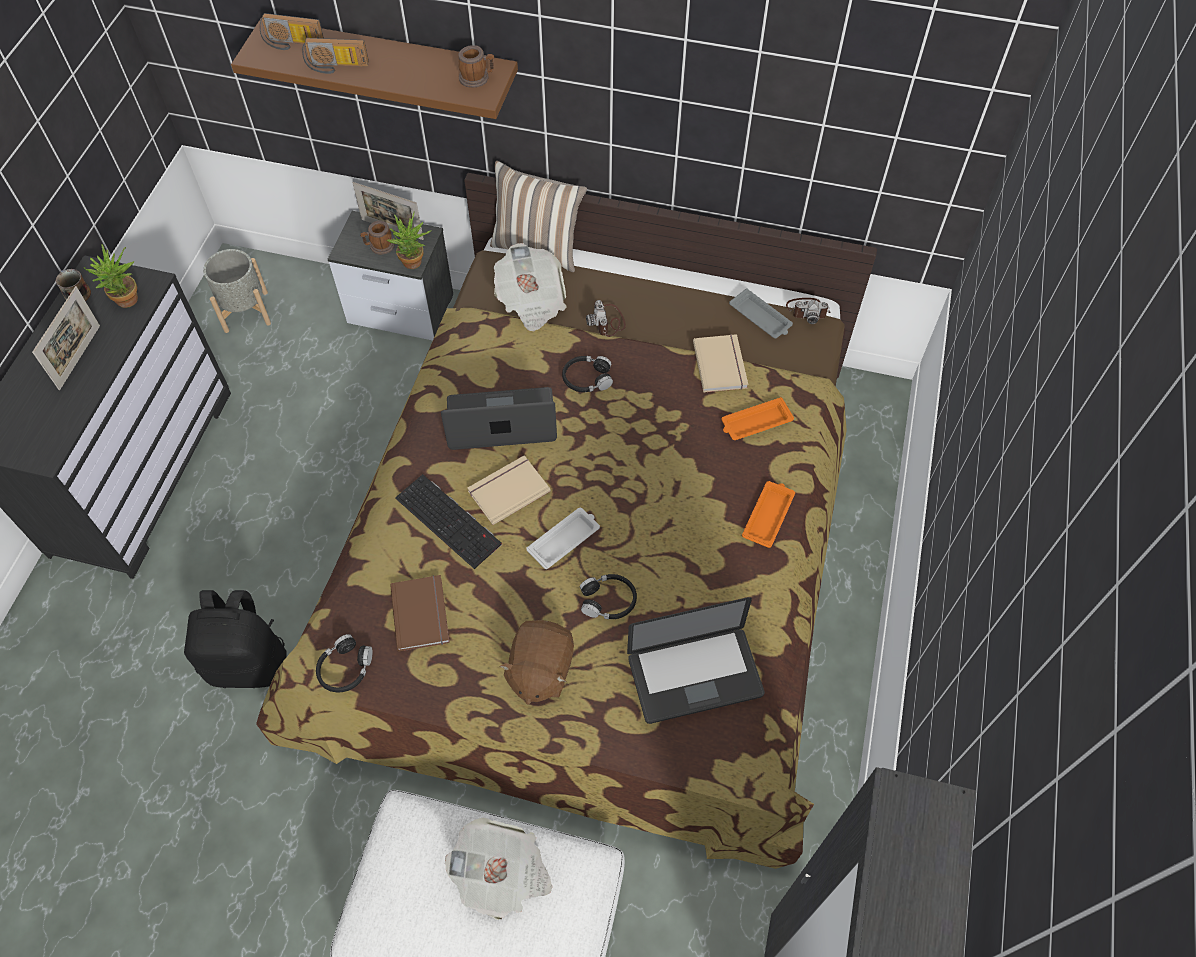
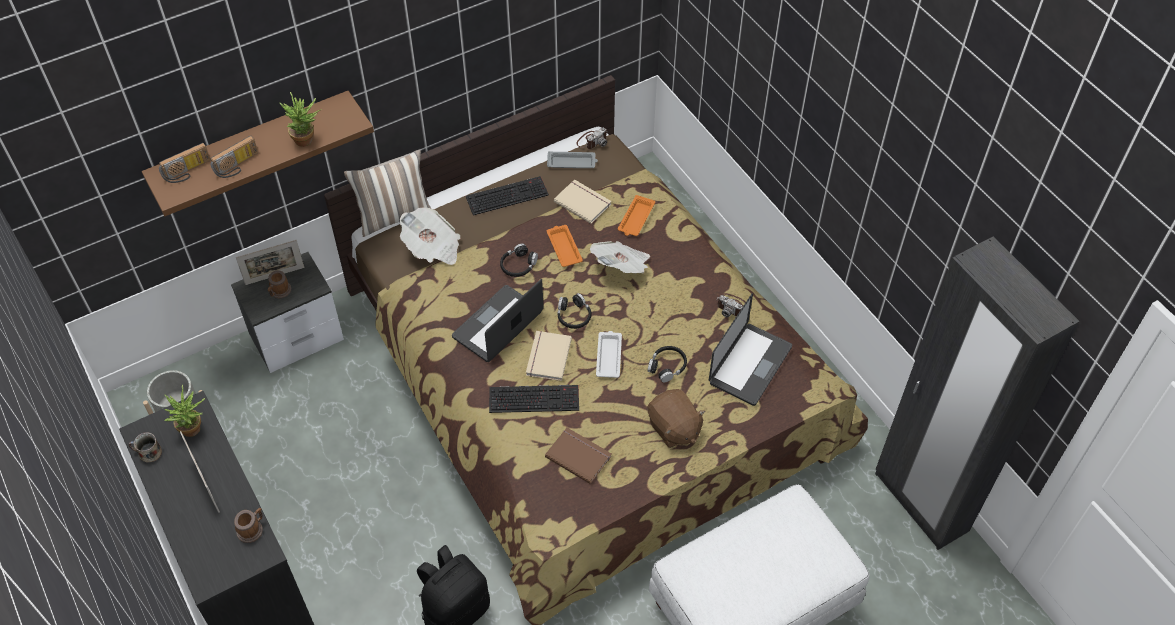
camera: 45 degrees left, 5 degrees down
black headphones [316,634,372,692] -> black headphones moved to [558,293,592,329]
potted plant [387,211,431,269] -> potted plant moved to [280,92,322,147]
newspaper [445,818,553,920] -> newspaper moved to [590,241,650,274]
mug [458,45,494,88] -> mug moved to [234,508,263,543]
camera [586,300,626,337] -> camera moved to [716,293,746,317]
orange tray [742,481,795,548] -> orange tray moved to [547,225,583,267]
none -> keyboard [466,176,549,216]

